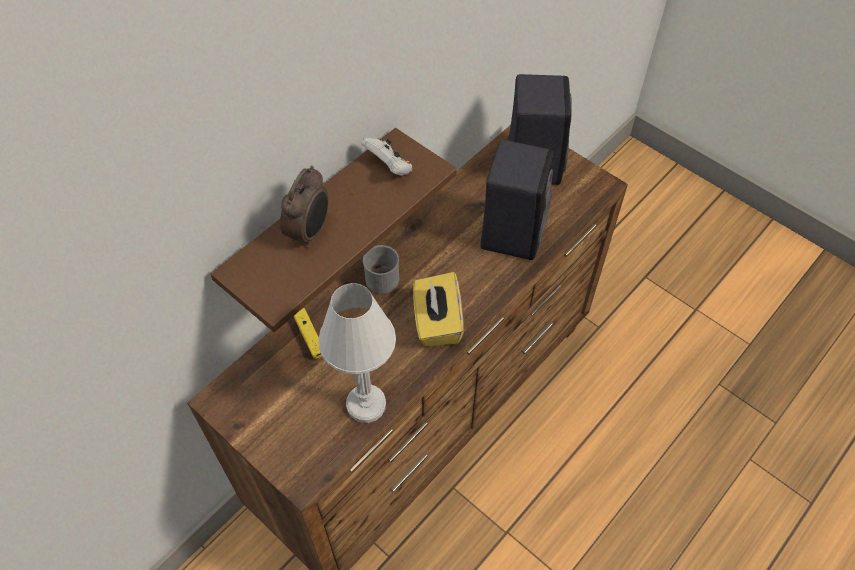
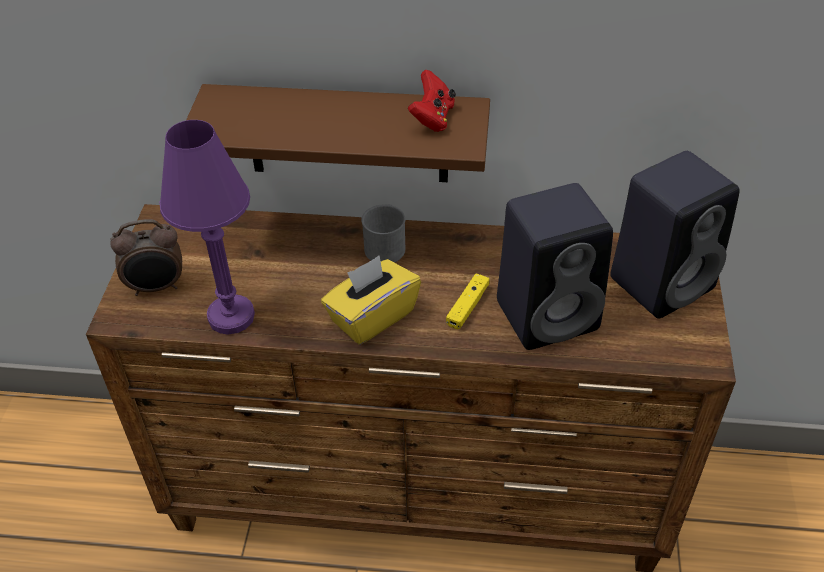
camera: 55 degrees right, 10 degrees down
alarm clock [280,166,328,248] -> alarm clock moved to [111,219,182,296]
yellow game controller [293,308,322,359] -> yellow game controller moved to [446,273,490,329]
white table lamp [318,283,396,423] -> purple table lamp [159,120,255,335]
white game controller [361,137,412,176] -> red game controller [408,70,456,132]

